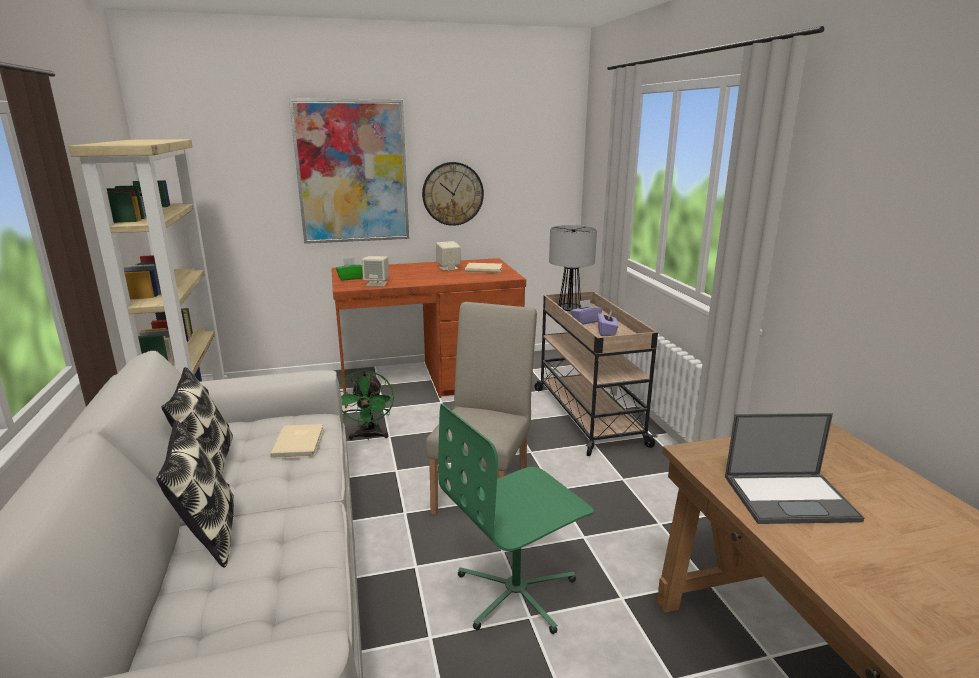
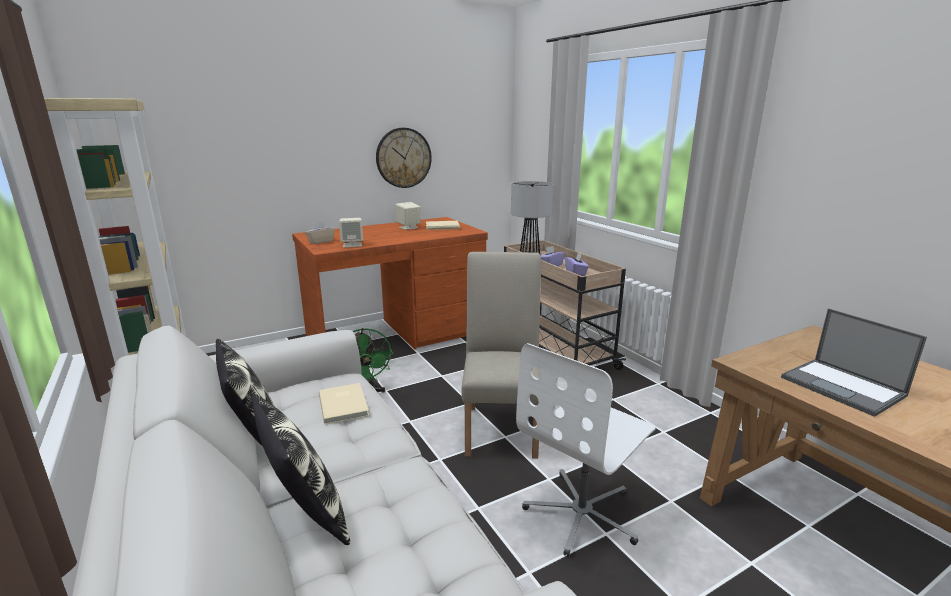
camera: 15 degrees left, 0 degrees up
picture [289,99,409,244] -> none
green tissue box [336,258,363,281] -> beige tissue box [305,221,335,244]
green office chair [438,404,594,634] -> white office chair [516,343,656,556]
laptop [725,413,864,524] -> laptop turned 75 degrees clockwise [781,308,927,417]

